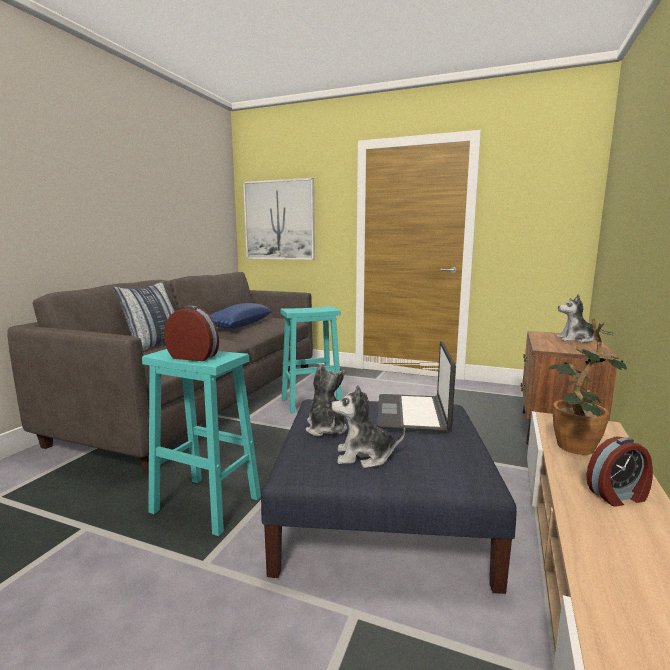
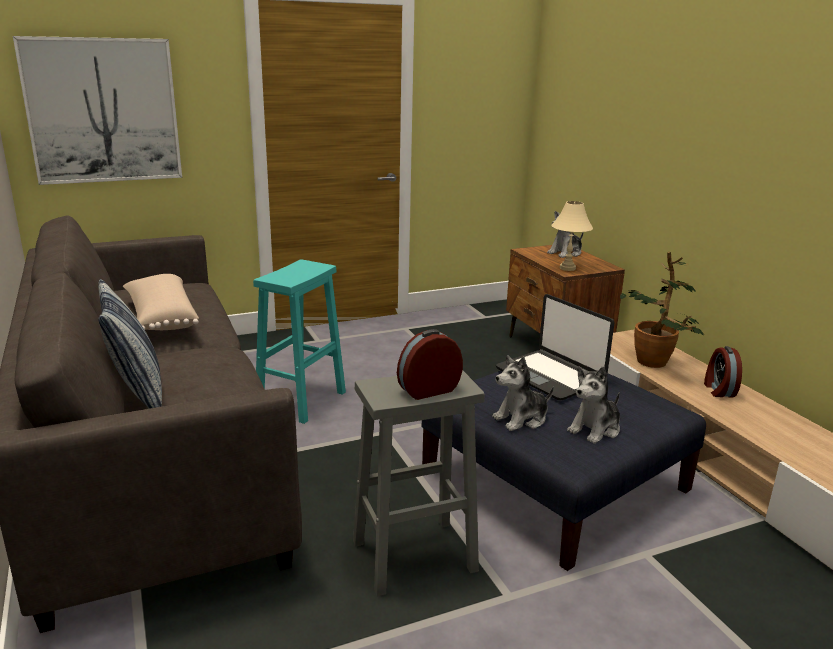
camera: 45 degrees left, 10 degrees up
turquoise stool [142,349,261,536] -> grey stool [353,371,485,597]
blue pillow [210,303,272,329] -> beige pillow [123,274,199,330]
plush toy [306,363,347,436] -> plush toy turned 60 degrees counterclockwise [492,355,554,431]
alarm clock [586,437,653,507] -> alarm clock turned 150 degrees clockwise [704,346,742,398]
none -> beige table lamp [551,201,593,271]

